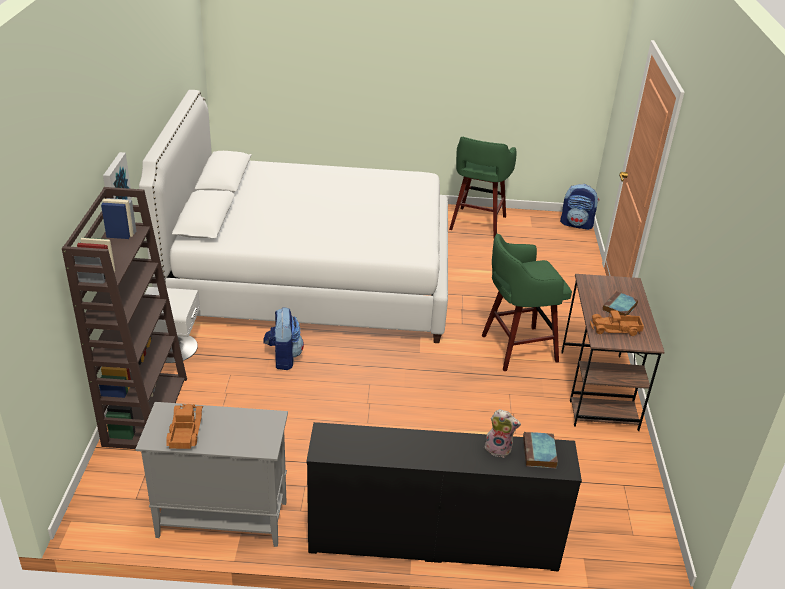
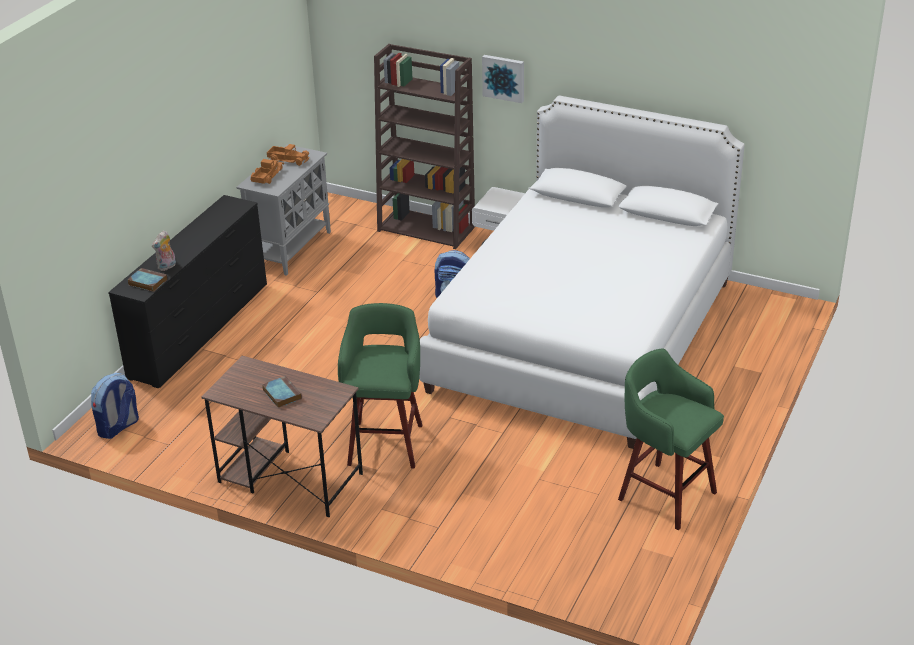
camera: 115 degrees right, 0 degrees up
backpack [560,184,599,230] -> backpack moved to [91,373,139,439]
toy truck [590,310,644,336] -> toy truck moved to [250,159,284,184]

